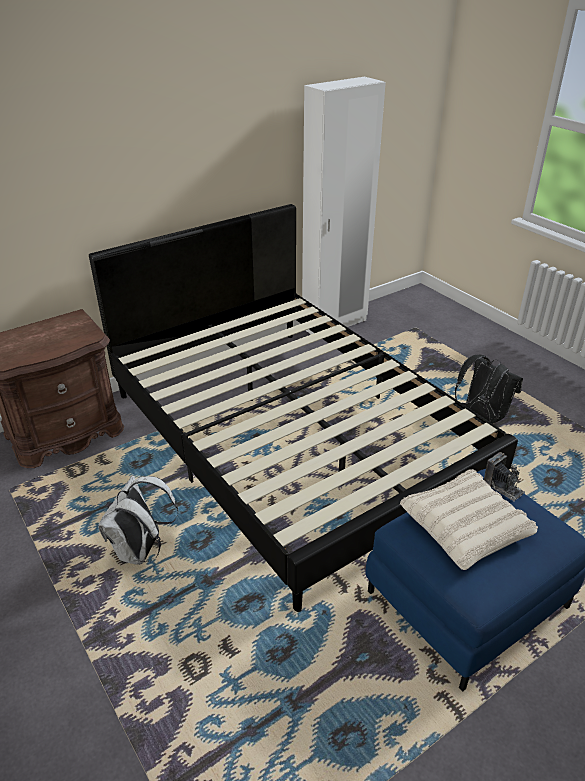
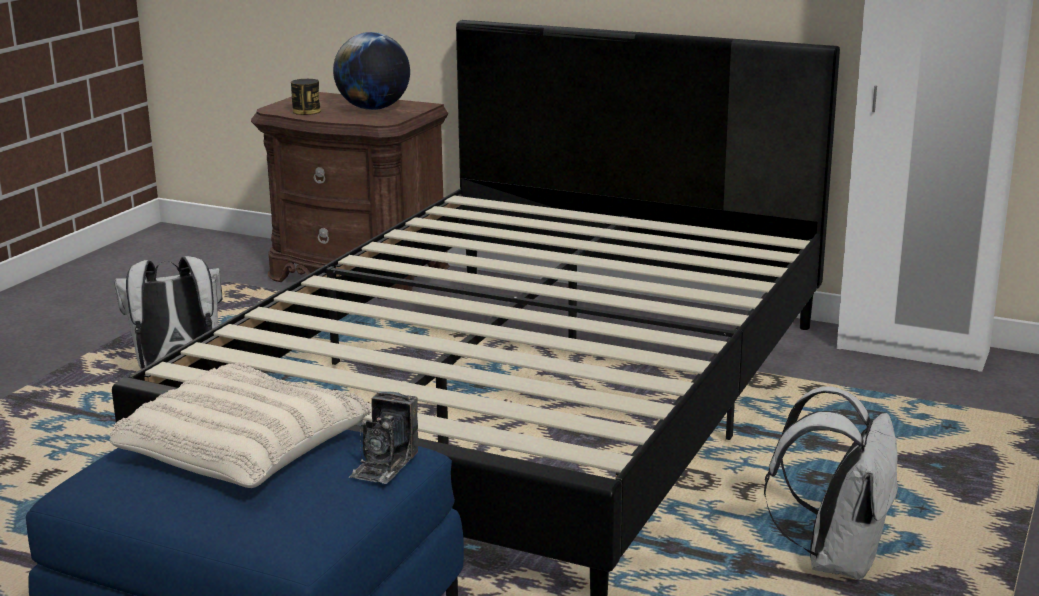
camera: 60 degrees right, 15 degrees down
black backpack [455,354,523,424] -> white backpack [764,386,899,581]
none -> can [291,79,321,115]
none -> globe [333,32,410,110]

